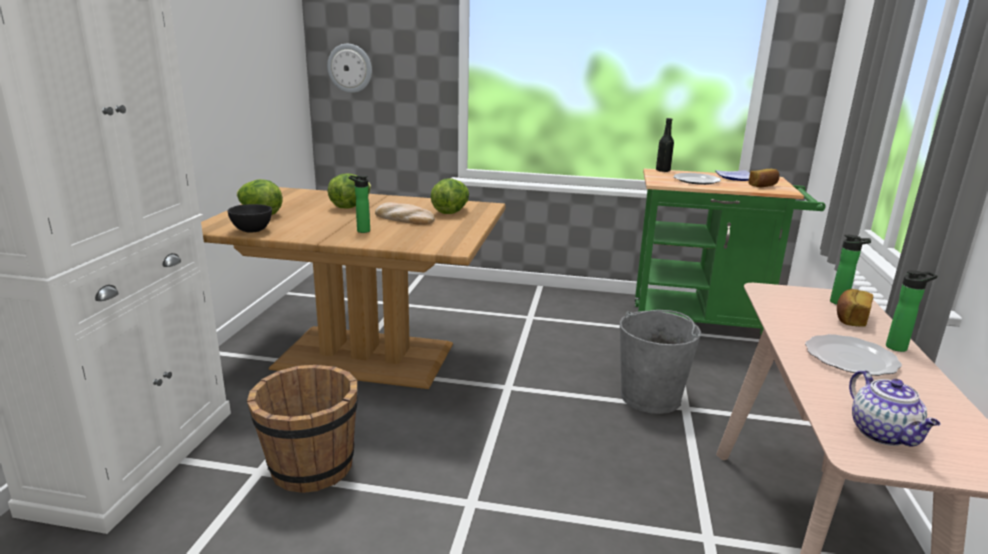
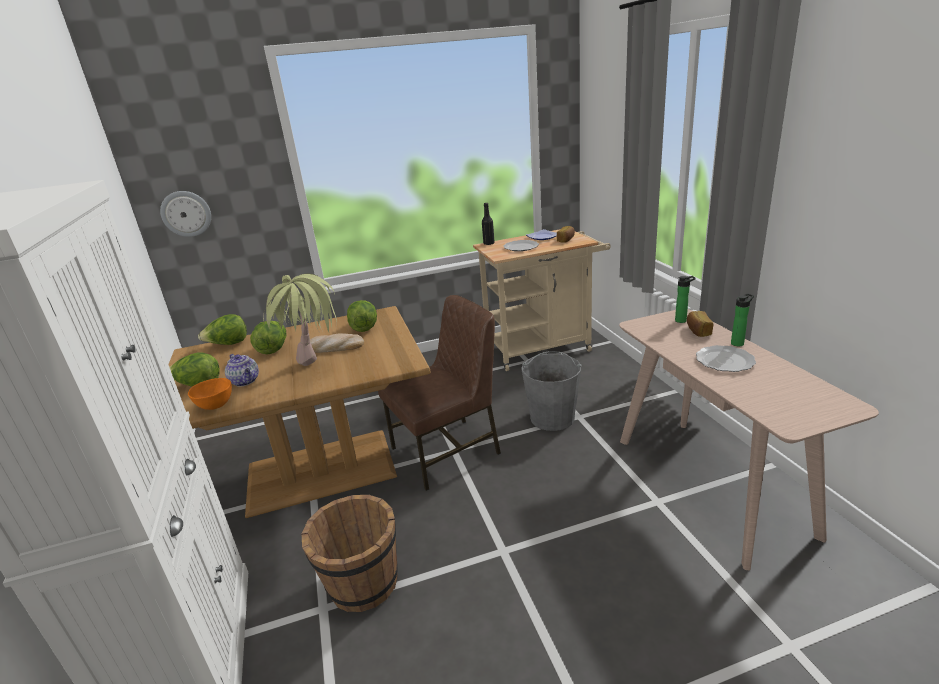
camera: 25 degrees left, 5 degrees up
black bowl [227,204,272,233] -> orange bowl [188,378,232,410]
bottle [349,175,370,233] -> potted plant [263,273,337,366]
green cart [635,168,825,337] -> beige cart [473,229,611,371]
teapot [849,370,941,446] -> teapot moved to [225,354,259,387]
none -> lettuce [198,314,247,345]
none -> brown chair [378,295,501,491]

